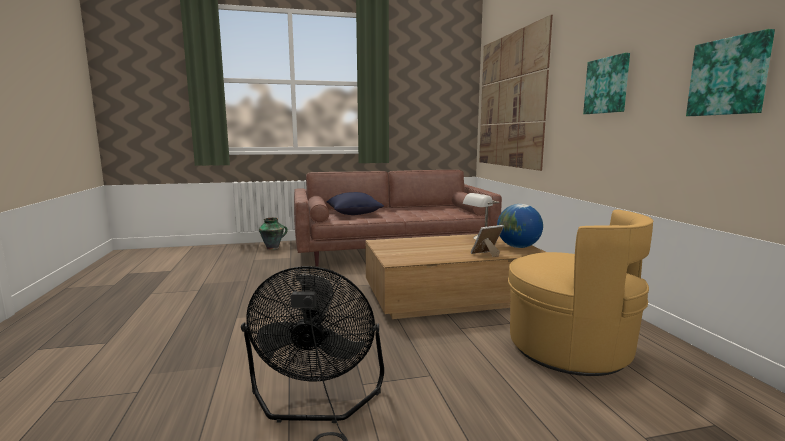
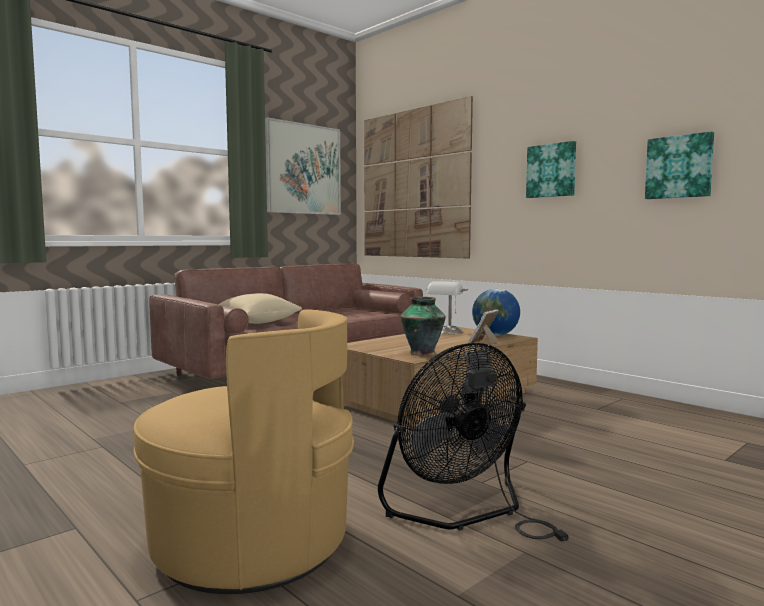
camera: 30 degrees left, 5 degrees down
vase [259,218,288,250] -> vase moved to [400,297,446,356]
blue pillow [326,192,384,215] -> beige pillow [218,293,302,324]
beige armchair [508,210,653,376] -> beige armchair moved to [134,309,354,594]
none -> picture [265,117,341,215]

